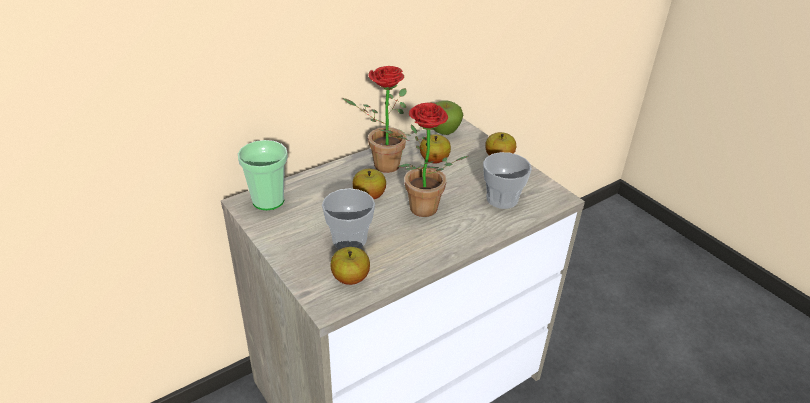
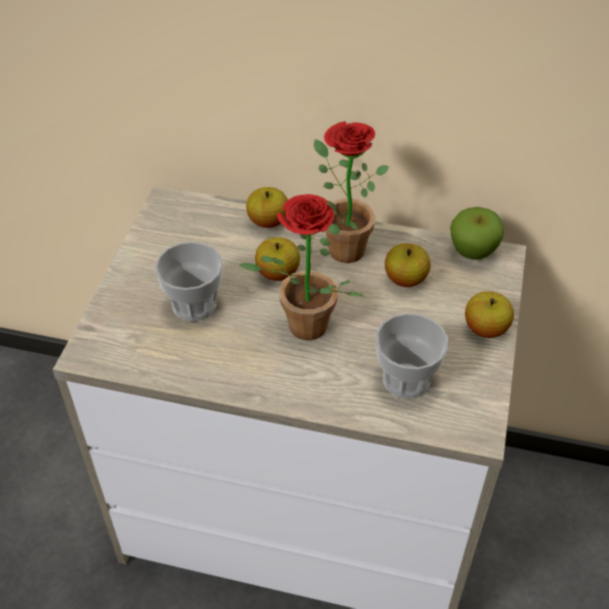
camera: 50 degrees right, 10 degrees up
cup [238,140,288,210] -> none
apple [330,247,370,285] -> apple moved to [246,187,288,228]

